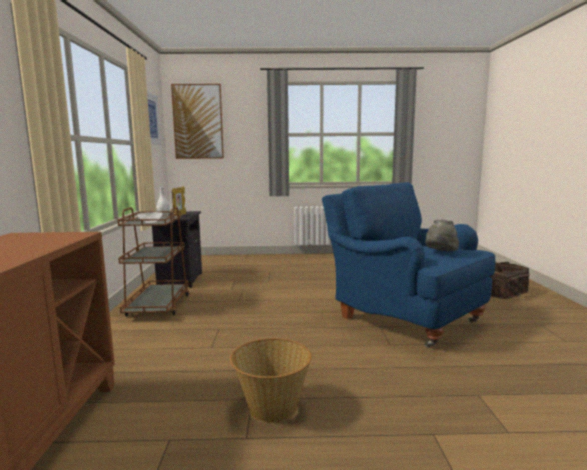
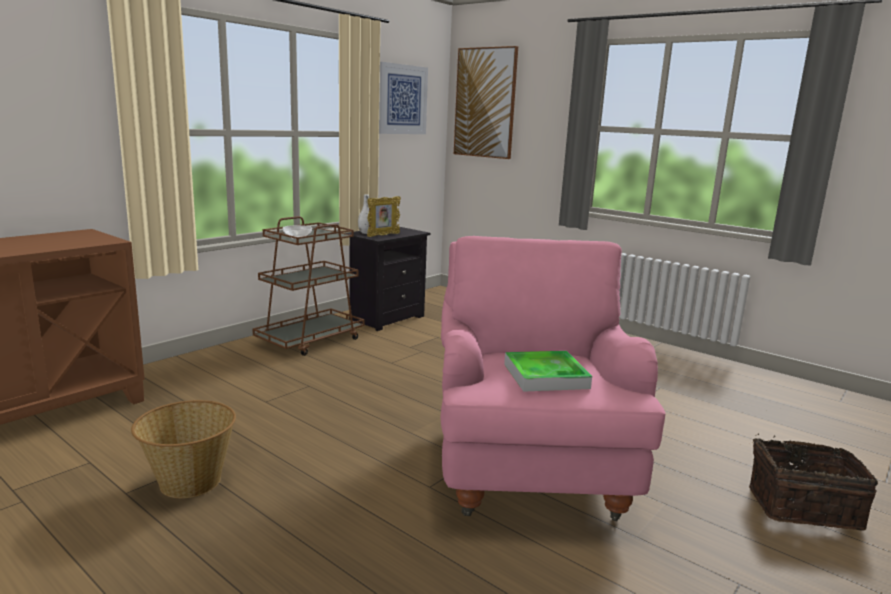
camera: 40 degrees right, 5 degrees up
blue armchair [322,182,495,348] -> pink armchair [440,236,666,521]
grey hat [425,220,459,251] -> tray [504,351,592,392]

